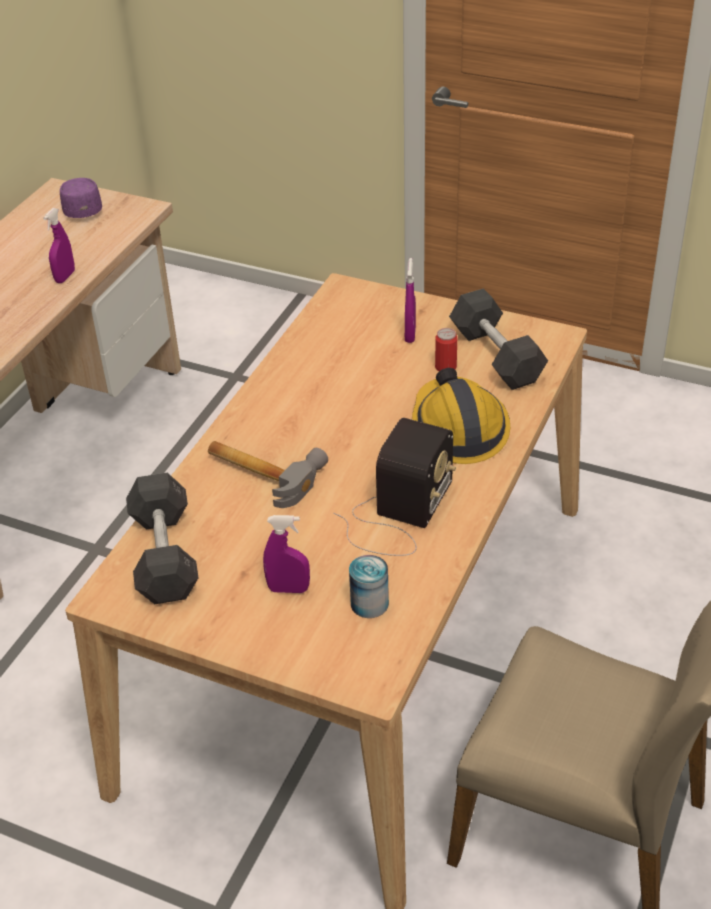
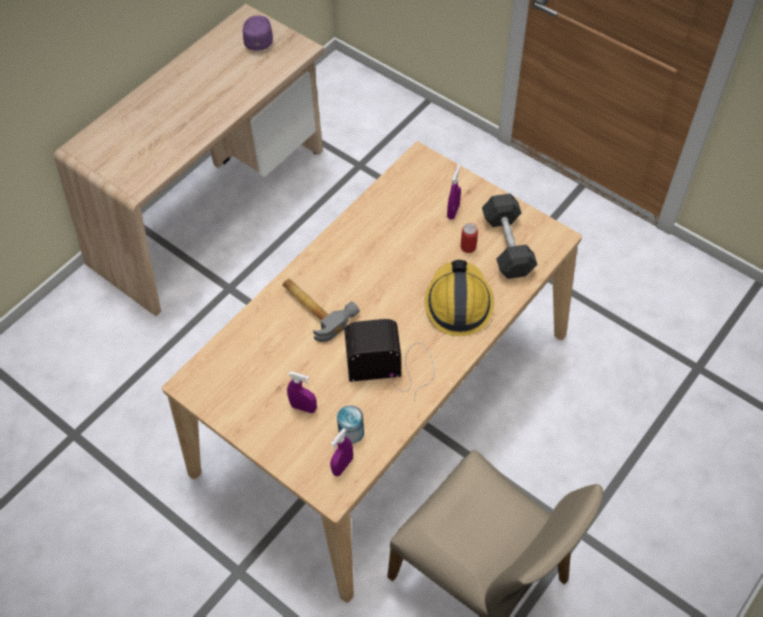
camera: 15 degrees right, 15 degrees up
purple spray bottle [43,208,75,283] -> purple spray bottle moved to [330,428,353,476]
grey dumbbell [126,473,199,605] -> none
radio [333,418,456,556] -> radio turned 135 degrees counterclockwise [344,319,435,401]

